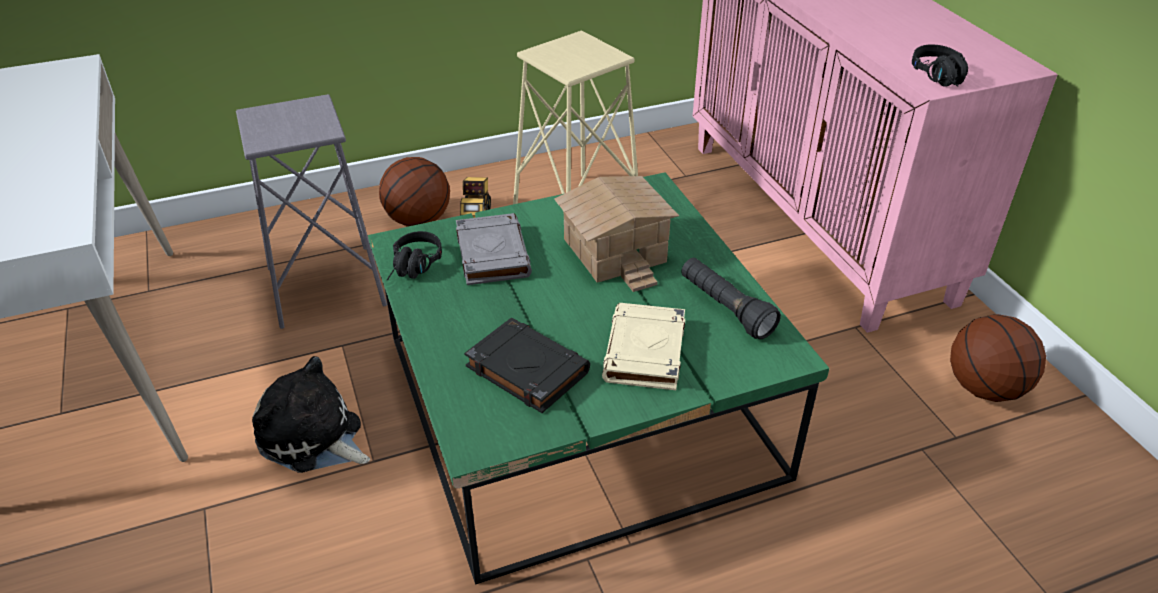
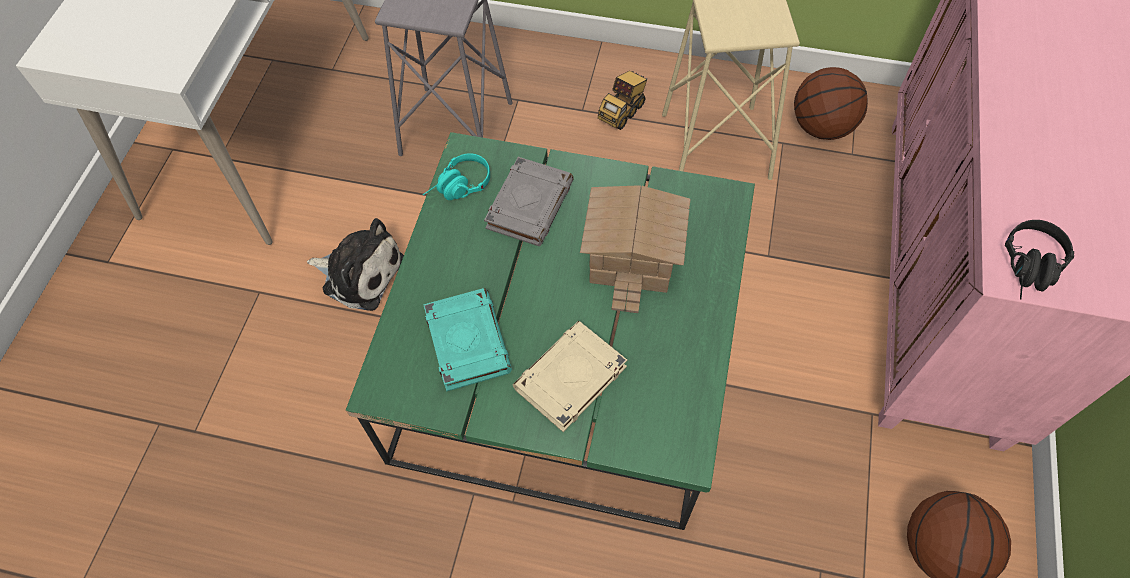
camera: 35 degrees right, 20 degrees up
plush toy [252,356,370,473] -> plush toy turned 135 degrees clockwise [307,218,404,311]
basketball [379,157,450,227] -> basketball moved to [794,67,868,140]
black headphones [387,231,442,281] -> turquoise headphones [423,153,490,200]
black book [464,318,590,413] -> turquoise book [423,288,512,392]
black flashlight [681,258,781,339] -> none

